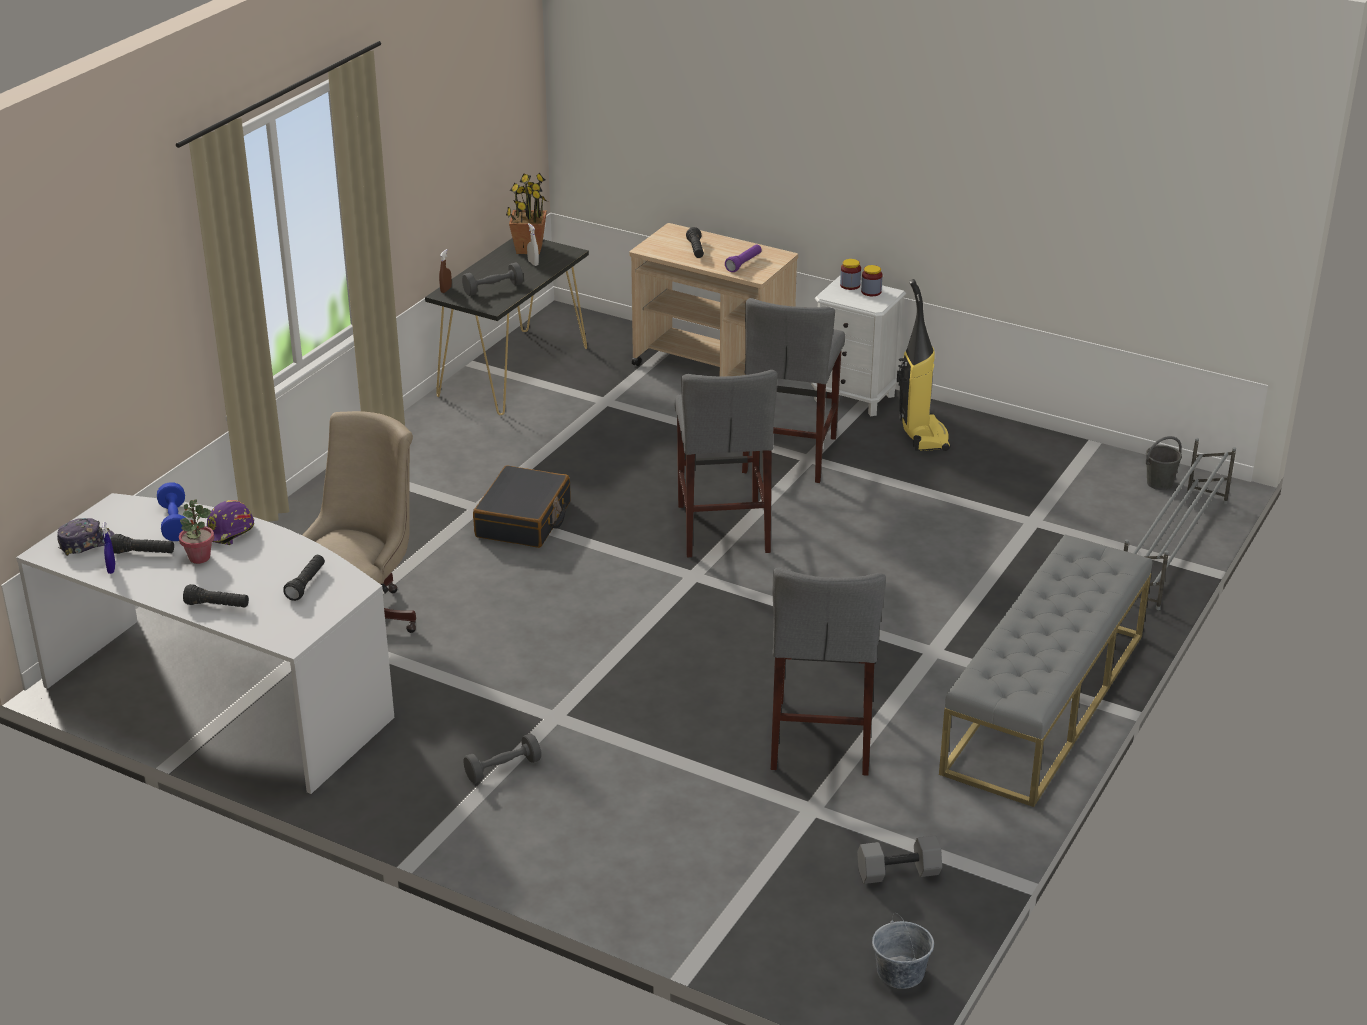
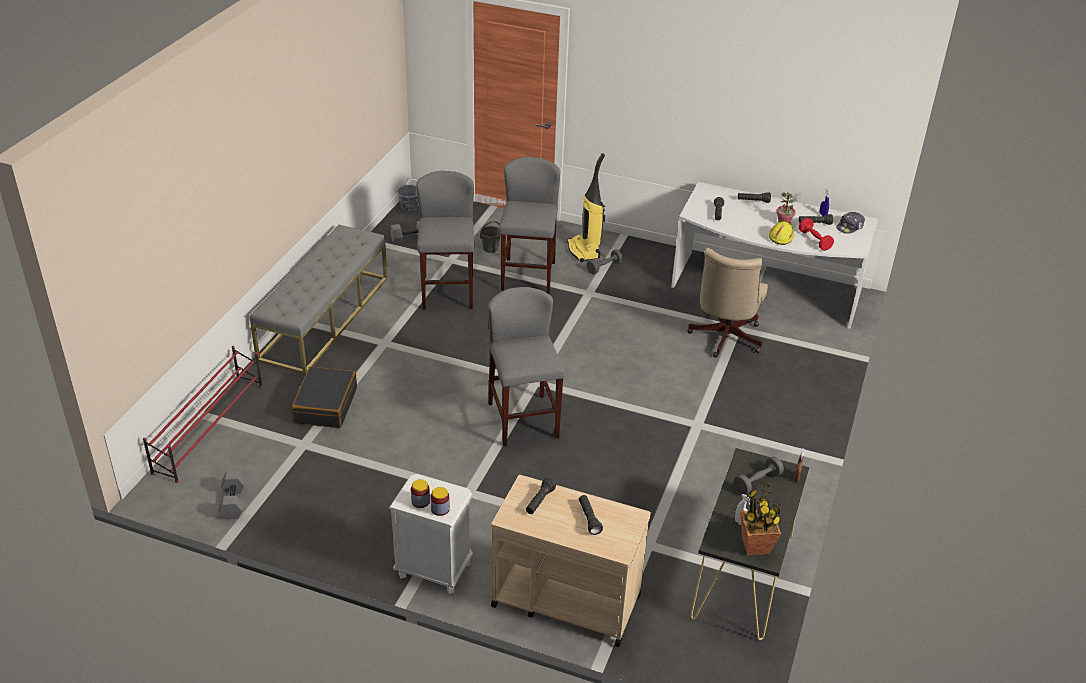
camera: 170 degrees right, 5 degrees up
blue dumbbell [157,482,185,541] -> red dumbbell [799,218,834,251]
purple hard hat [207,500,254,545] -> yellow hard hat [769,221,795,245]
black suitcase [473,465,571,548] -> black suitcase moved to [292,367,357,428]
purple flashlight [725,244,762,272] -> black flashlight [526,478,556,514]
grey stool [742,298,845,483] -> grey stool moved to [499,157,560,294]
vacuum cleaner [897,279,951,451] -> vacuum cleaner moved to [567,153,605,263]
grey shoe rack [1124,438,1236,610] -> red shoe rack [143,346,263,483]
grey bucket [1146,436,1182,490] -> grey bucket moved to [480,221,501,253]
none -> grey dumbbell [218,471,245,520]

